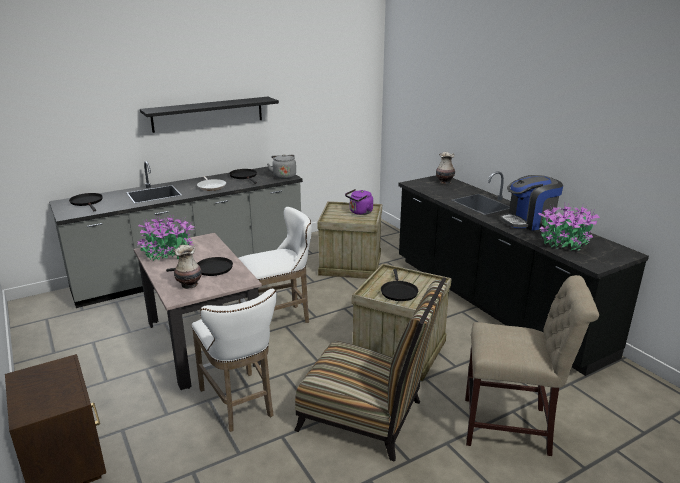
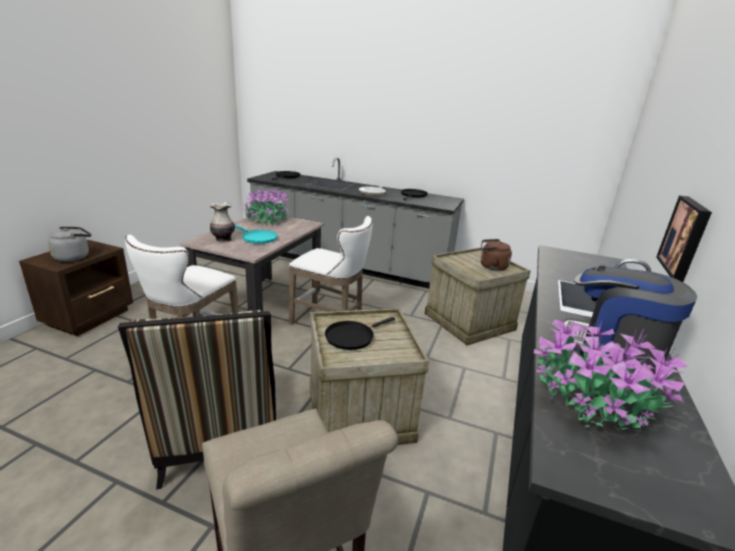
camera: 50 degrees right, 0 degrees up
black shelf [140,97,279,133] -> none
black frying pan [166,257,233,276] -> turquoise frying pan [235,225,278,244]
grey kettle [267,154,296,179] -> grey kettle moved to [48,227,91,262]
purple kettle [345,189,373,215] -> brown kettle [481,239,512,271]
vase [436,152,455,184] -> none
none -> picture [656,195,712,282]

